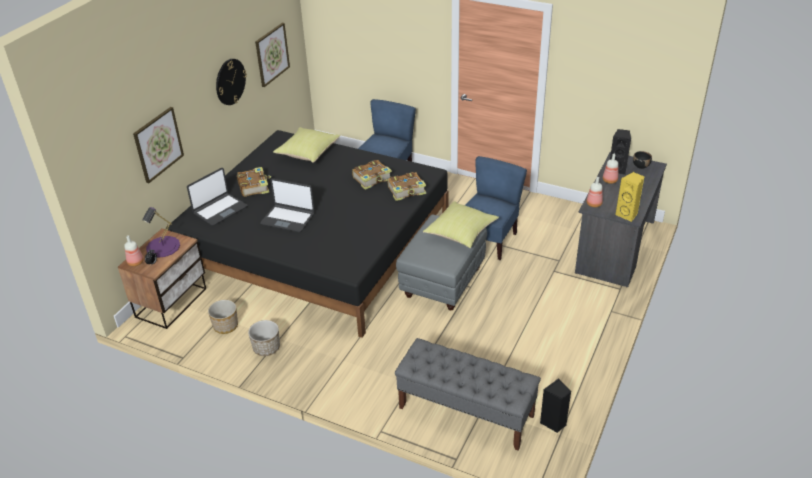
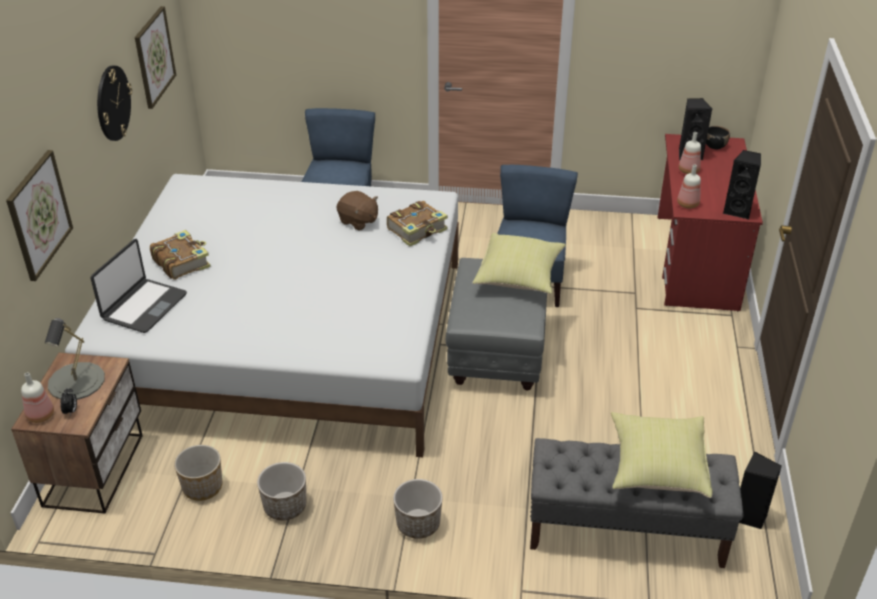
camera: 20 degrees left, 0 degrees up
purple table lamp [142,207,180,258] -> grey table lamp [45,318,105,400]
black bed [166,130,448,338] -> white bed [65,174,459,457]
laptop [260,178,315,232] -> none
yellow pillow [273,127,340,163] -> yellow pillow moved to [611,412,712,498]
book [352,160,392,190] -> brown plush toy [337,191,378,231]
grey desk [575,152,667,287] -> red desk [657,134,763,311]
yellow speaker [615,172,644,222] -> black speaker [723,150,761,219]
none -> planter [393,479,443,539]

